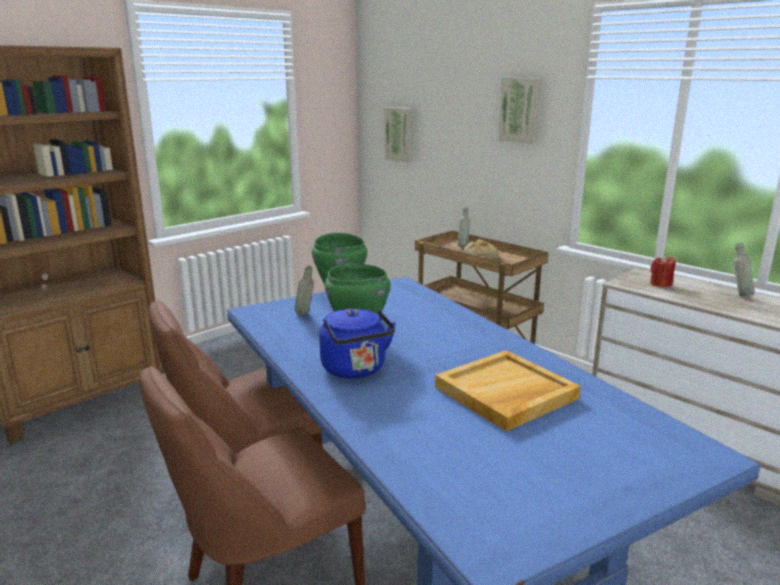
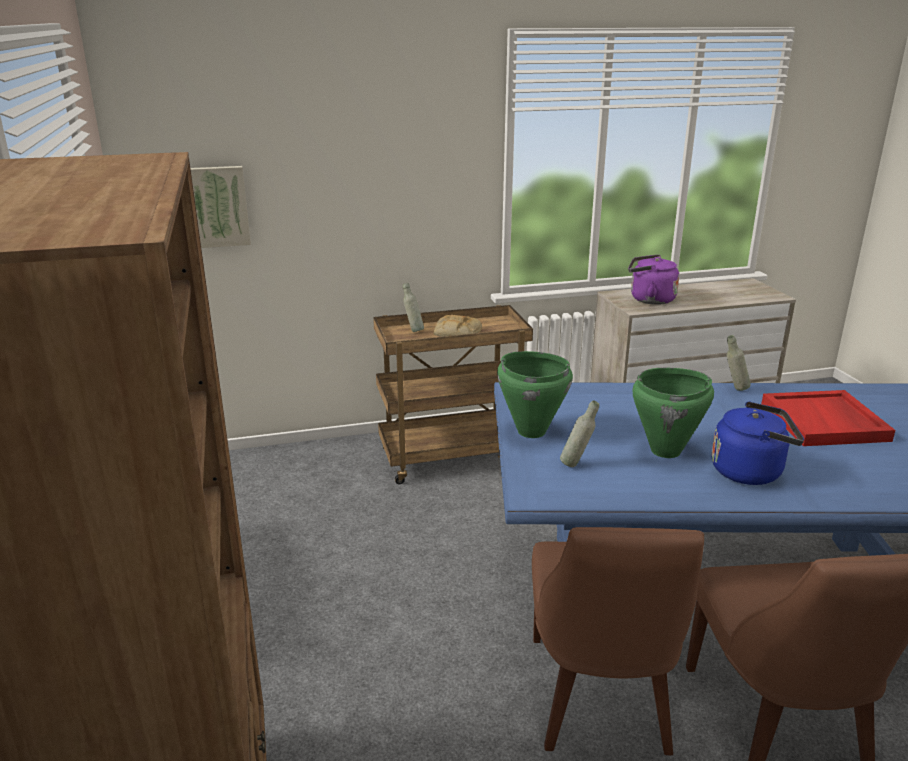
camera: 60 degrees left, 5 degrees up
beige tray [435,350,581,431] -> red tray [761,390,895,446]
picture [498,78,541,144] -> none
red candle [650,255,675,287] -> purple kettle [628,254,679,305]
grey bottle [733,243,755,297] -> grey bottle moved to [727,335,751,391]

